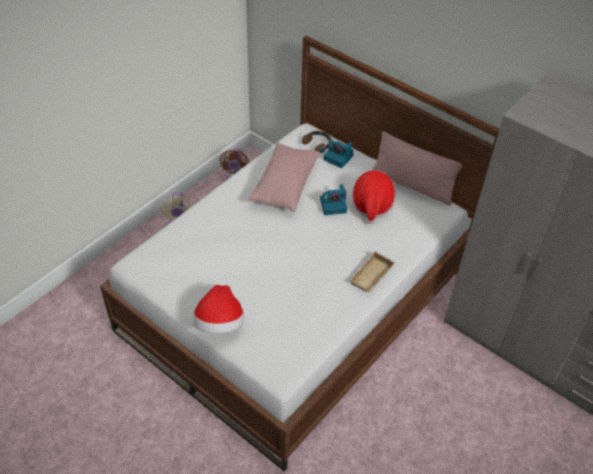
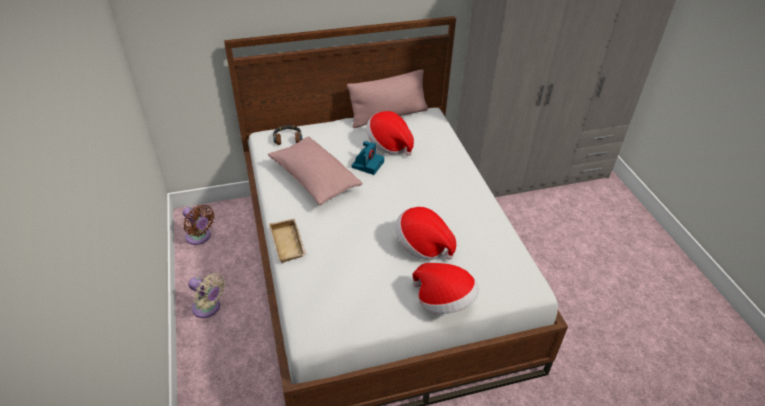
camera: 55 degrees left, 5 degrees down
camera [324,140,354,168] -> none
beige tray [349,251,396,293] -> beige tray moved to [269,219,307,263]
none -> hat [396,207,456,261]

